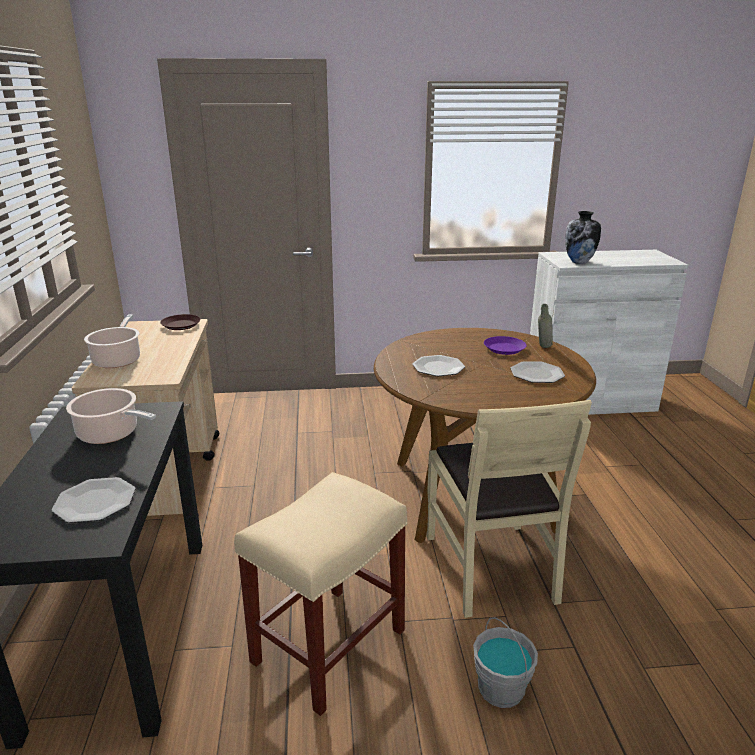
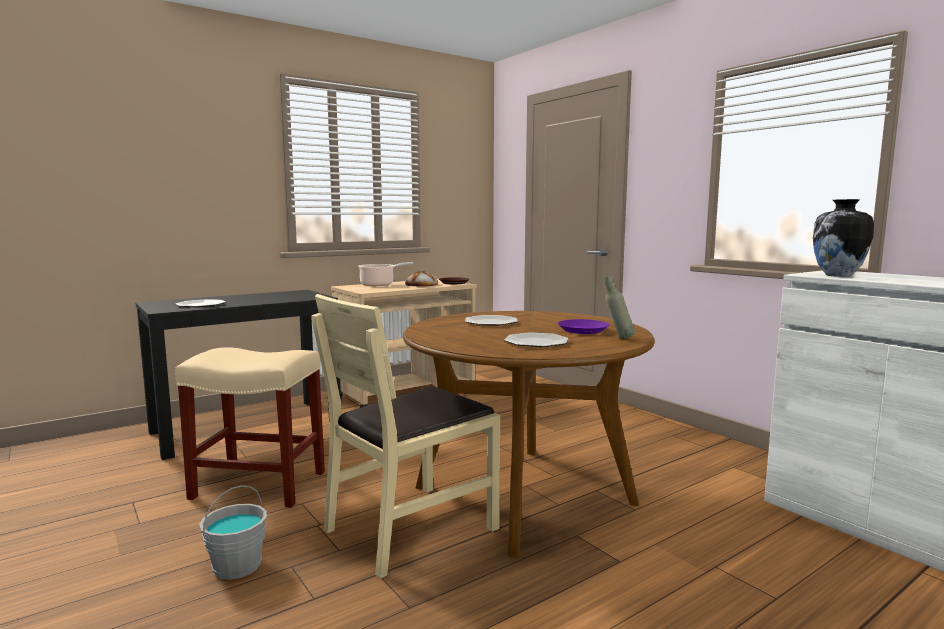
camera: 60 degrees right, 15 degrees down
cooking pot [66,388,156,444] -> none
none -> bread [405,271,438,287]

